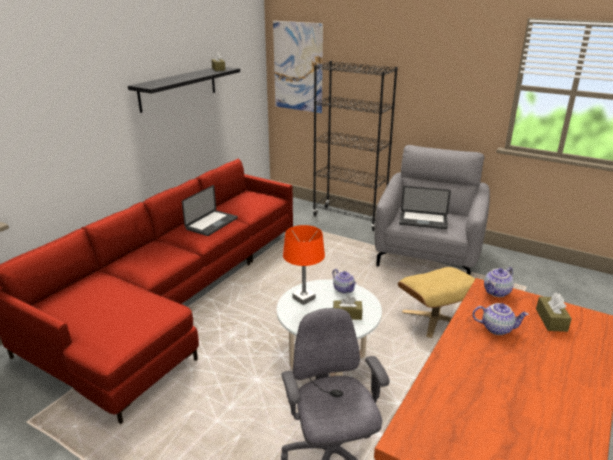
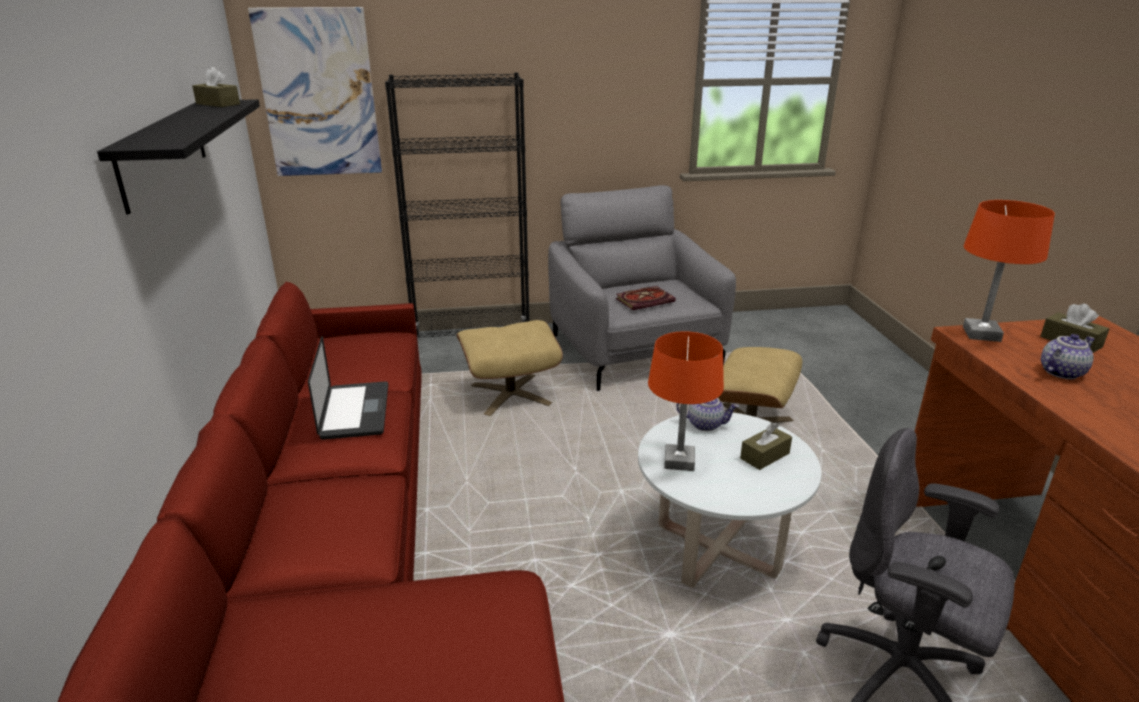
camera: 40 degrees left, 0 degrees up
laptop [399,186,451,229] -> book [616,286,676,310]
teapot [484,267,514,297] -> orange table lamp [963,200,1055,342]
none -> beige ottoman [456,320,563,416]

